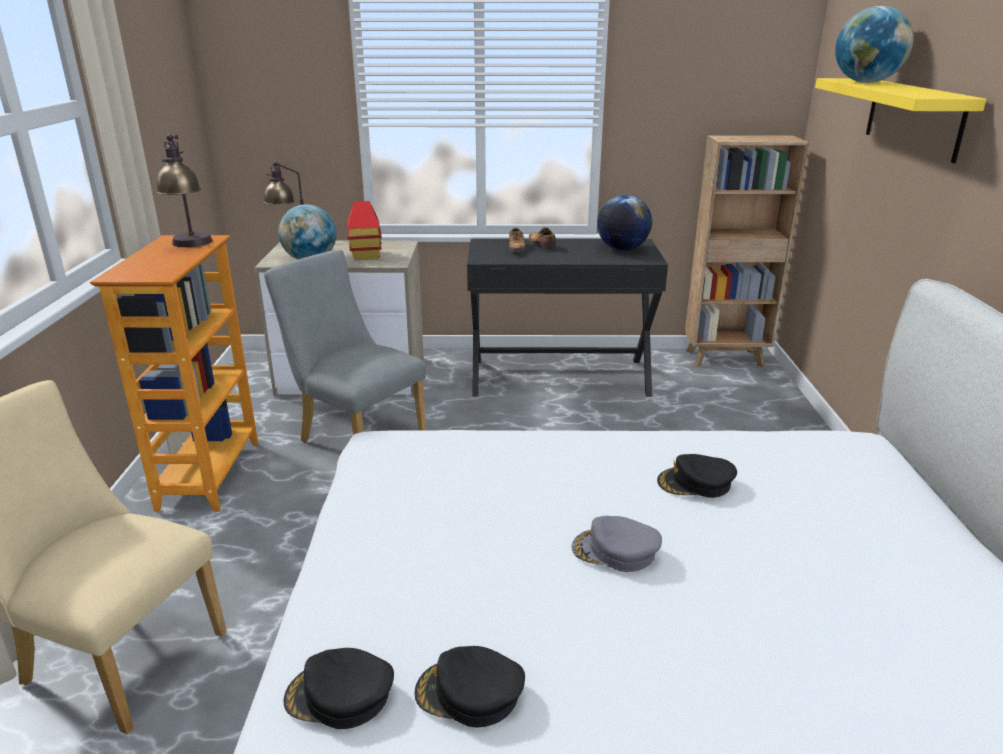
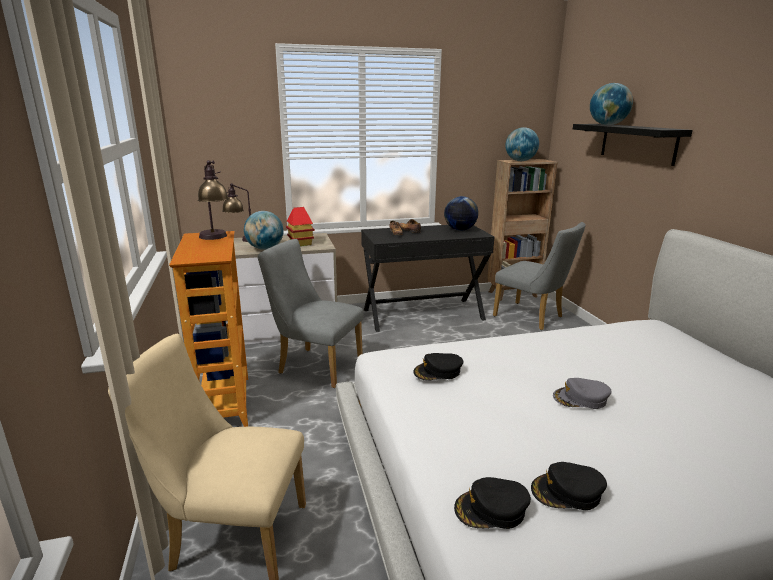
camera: 15 degrees left, 5 degrees down
black cap [657,454,737,498] -> black cap moved to [413,353,463,380]
yellow shelf [815,78,986,163] -> black shelf [573,124,693,166]
none -> grey chair [493,222,586,330]
none -> globe [505,127,539,161]

